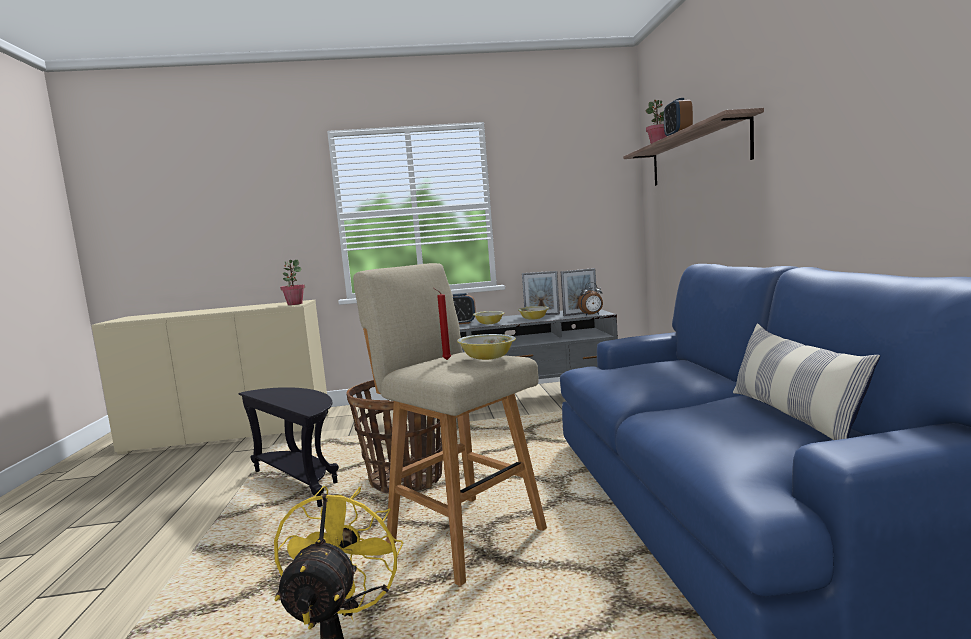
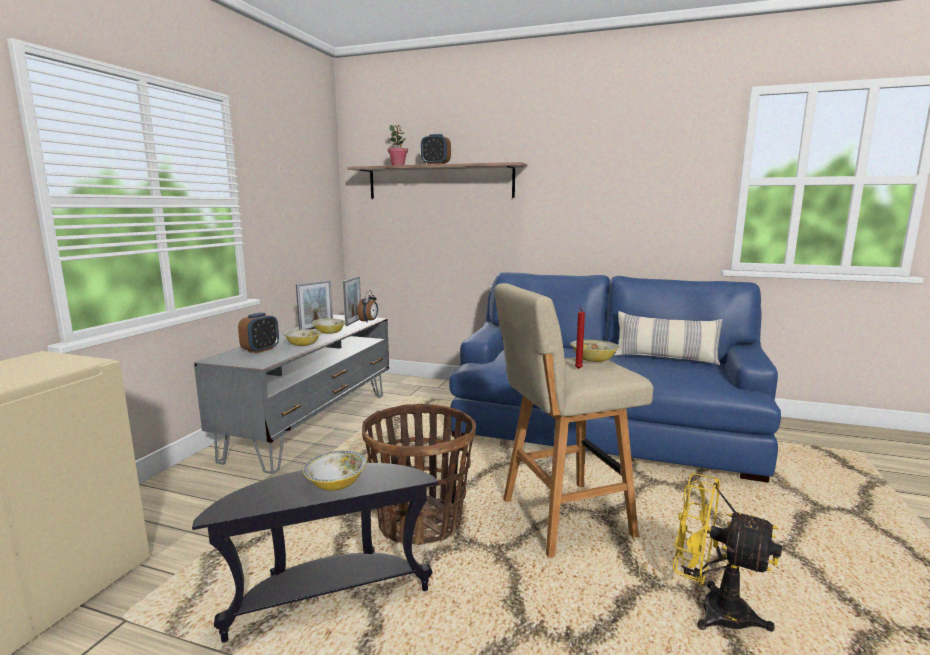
camera: 65 degrees left, 5 degrees up
potted plant [280,260,305,305] -> none
none -> bowl [303,451,367,491]

